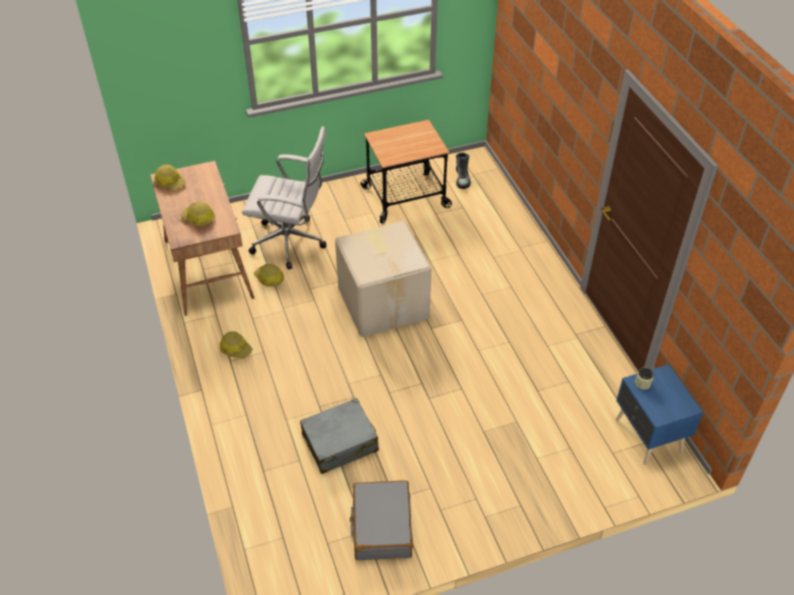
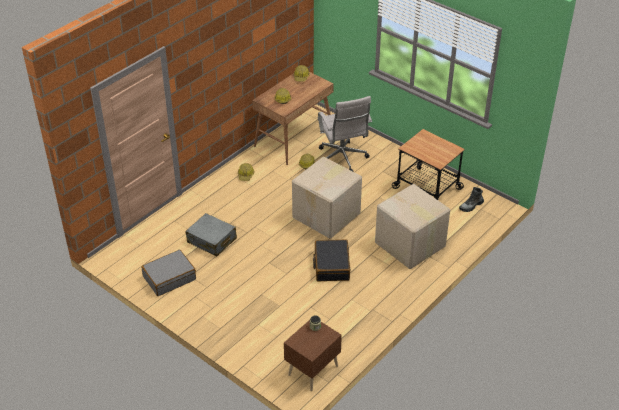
camera: 60 degrees right, 5 degrees down
blue nightstand [616,364,703,465] -> brown nightstand [284,320,342,391]
none -> black suitcase [313,239,350,281]
none -> cardboard box [375,184,450,269]

